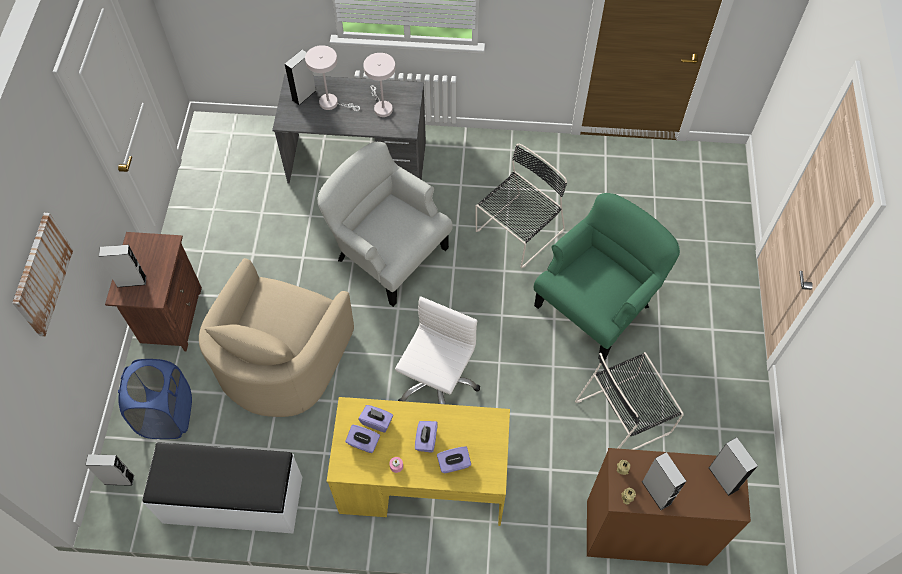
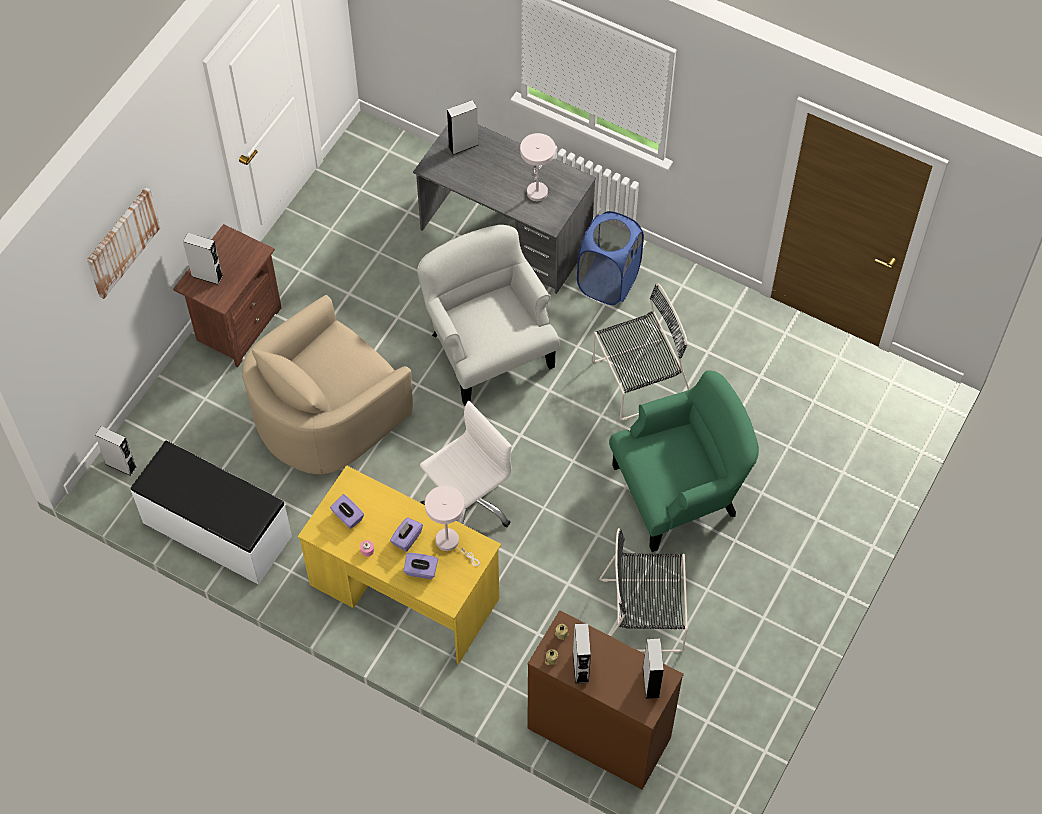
camera: 25 degrees right, 0 degrees up
blue laundry basket [118,359,192,439] -> blue laundry basket moved to [577,211,644,305]
white table lamp [305,45,360,111] -> white table lamp moved to [425,486,480,566]
purple tissue box [359,405,393,433] -> none

